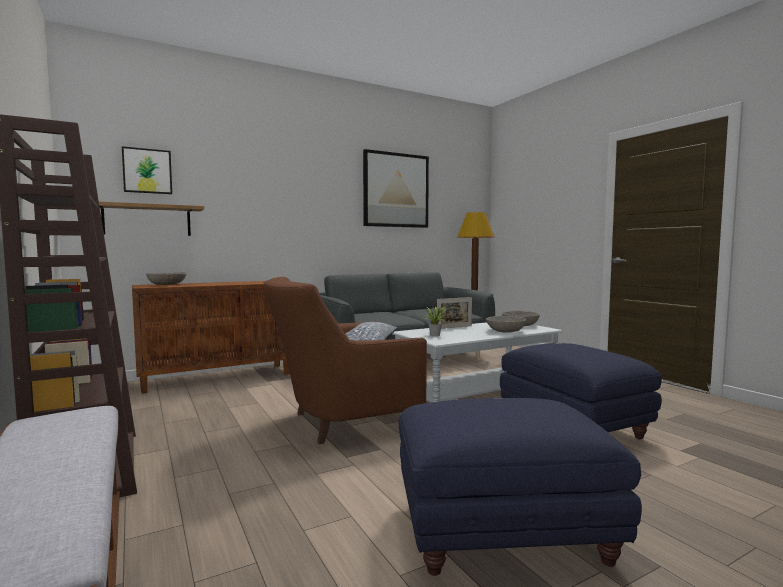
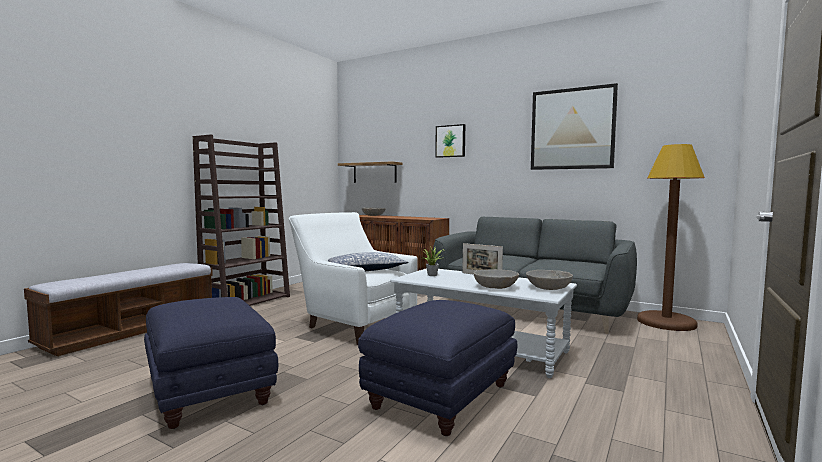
camera: 60 degrees right, 0 degrees up
picture [122,146,172,194] -> picture moved to [435,124,465,158]
brown armchair [264,277,427,444] -> white armchair [289,212,418,345]

